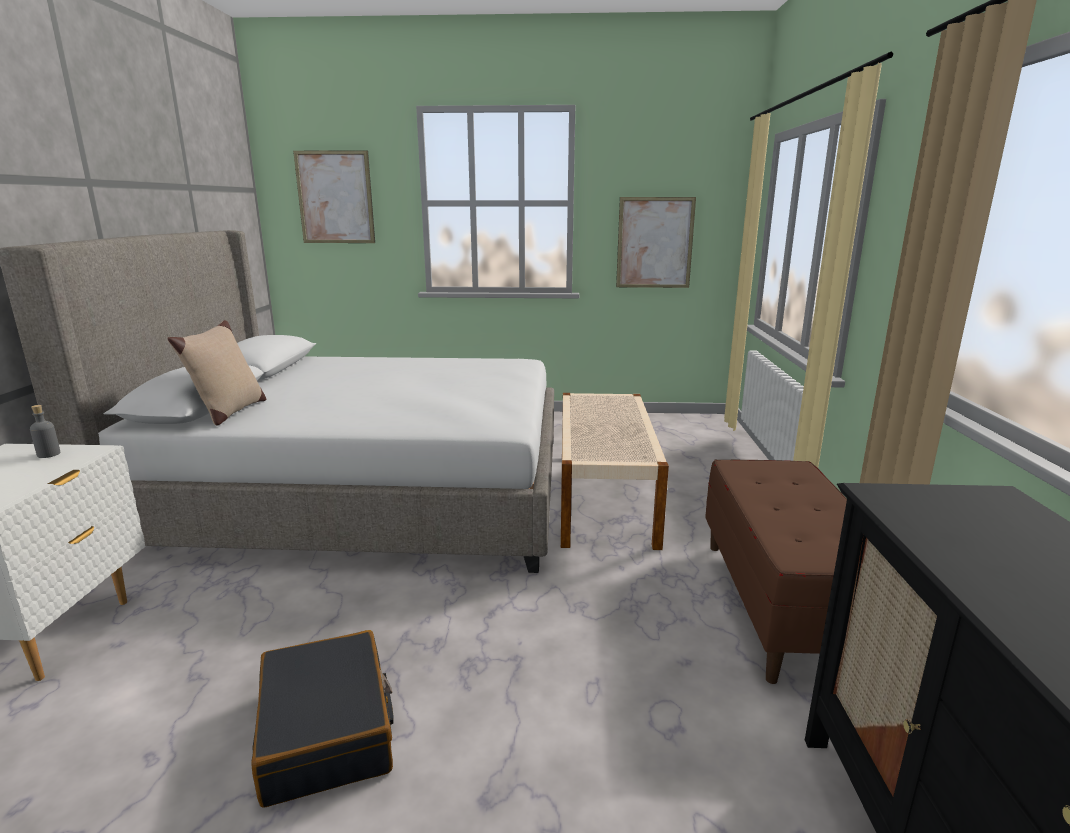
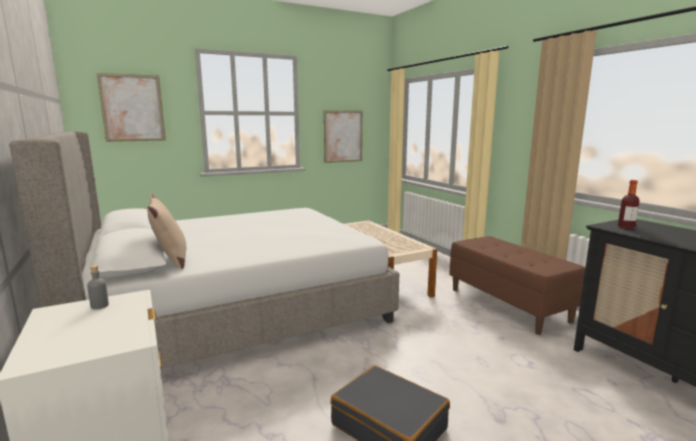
camera: 30 degrees left, 5 degrees down
none -> bottle [618,180,639,229]

